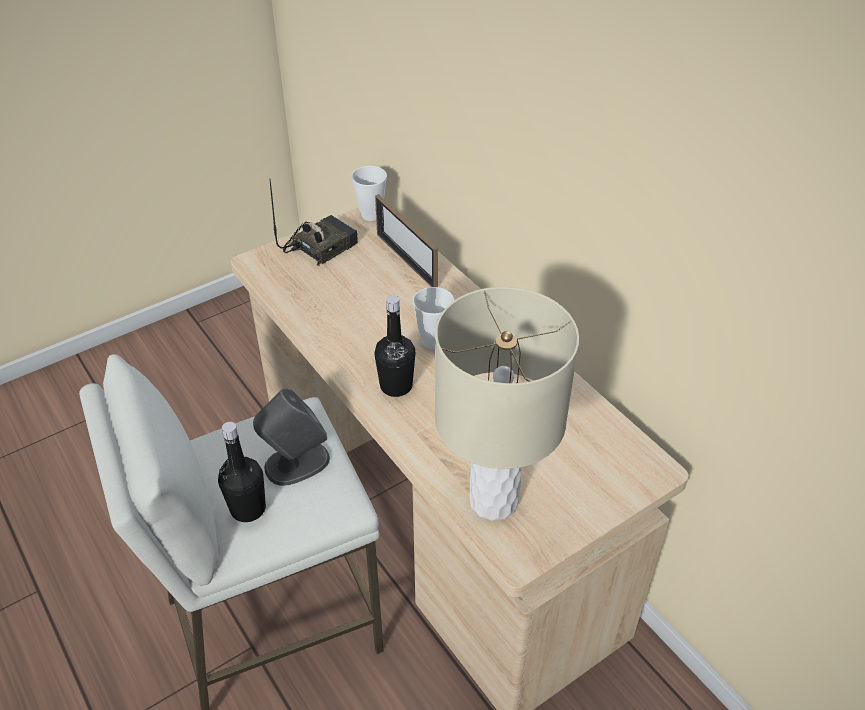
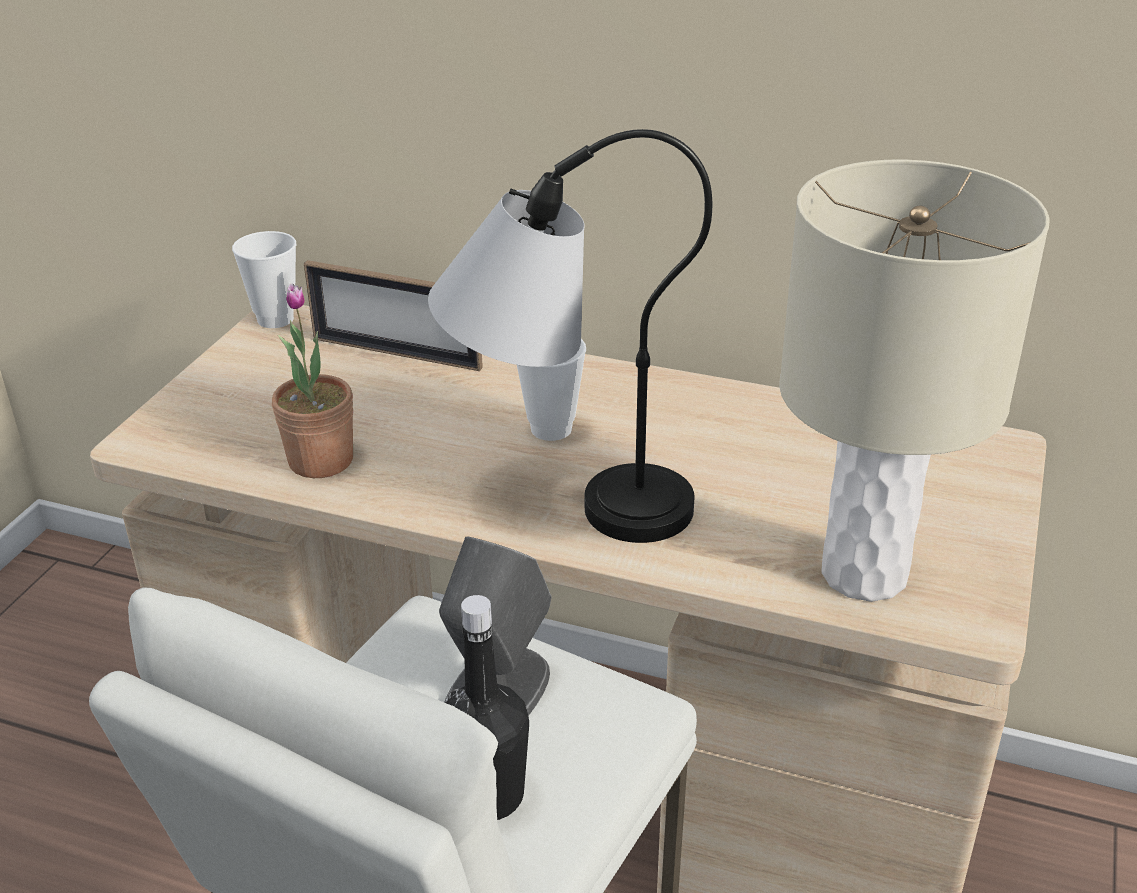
camera: 35 degrees left, 10 degrees down
radio [269,178,358,266] -> none
black bottle [374,295,415,397] -> table lamp [428,129,712,543]
none -> potted plant [272,283,353,478]

